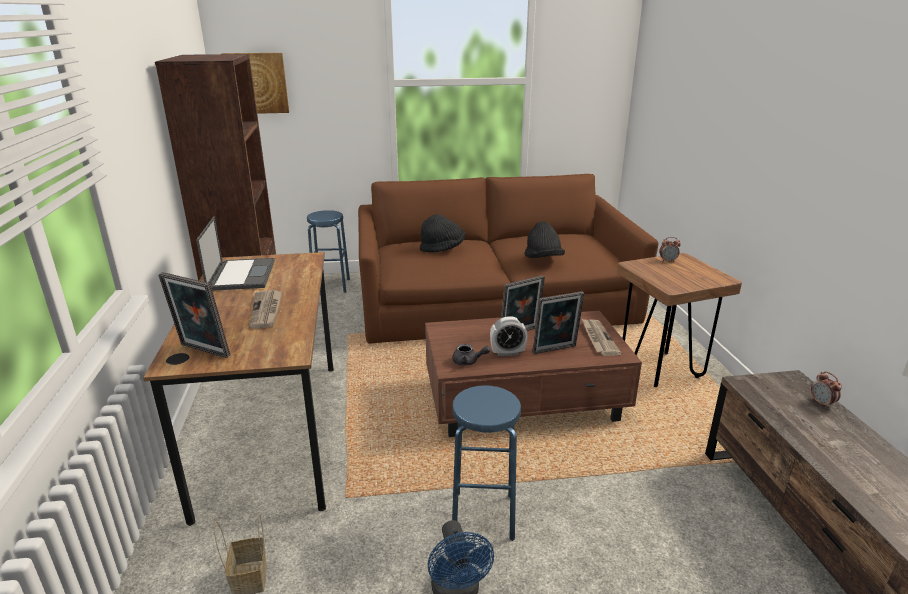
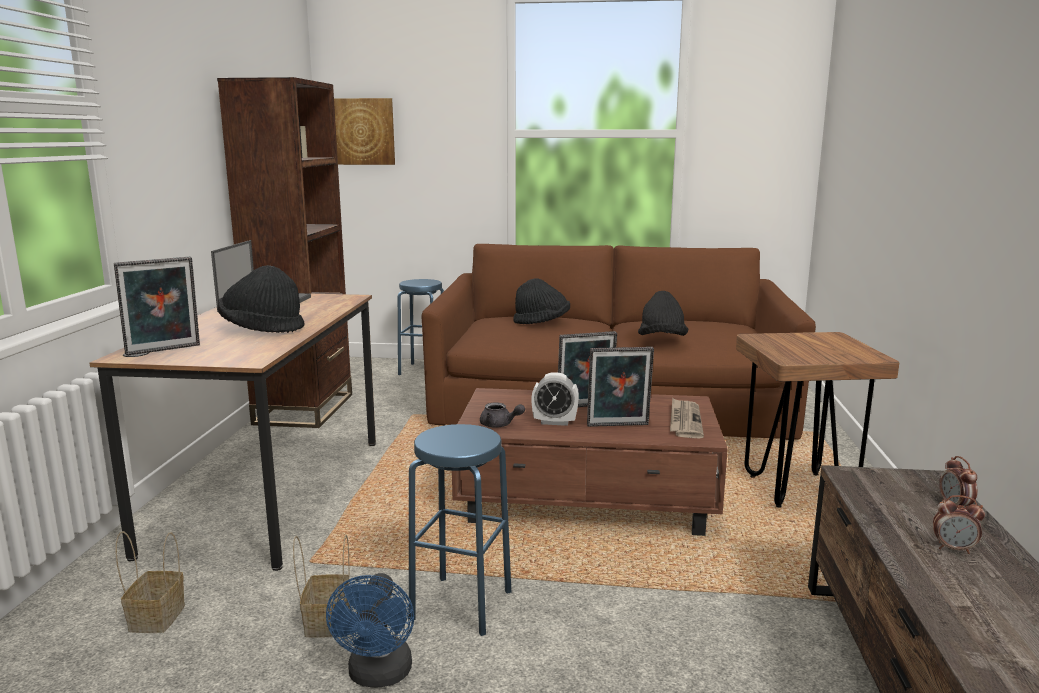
camera: 15 degrees right, 10 degrees down
picture frame [158,272,230,358] -> picture frame turned 75 degrees counterclockwise [114,257,200,356]
newspaper [249,290,282,329] -> black hat [218,265,305,333]
alarm clock [659,237,681,262] -> alarm clock moved to [933,495,985,554]
none -> basket [293,535,350,638]

